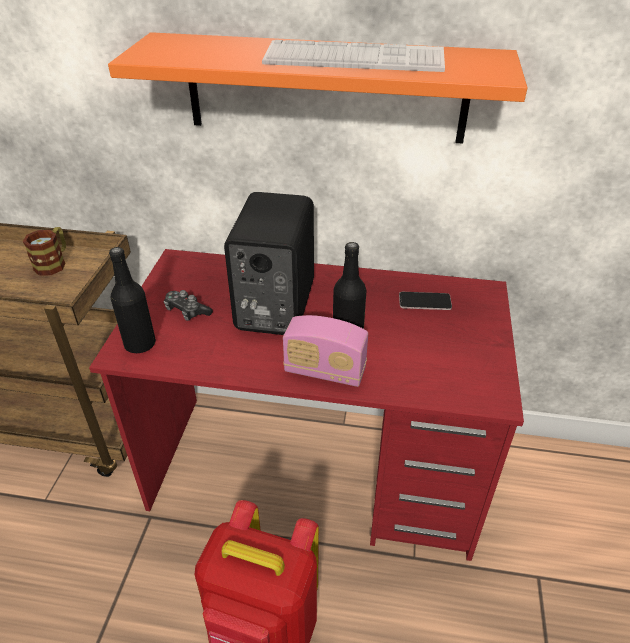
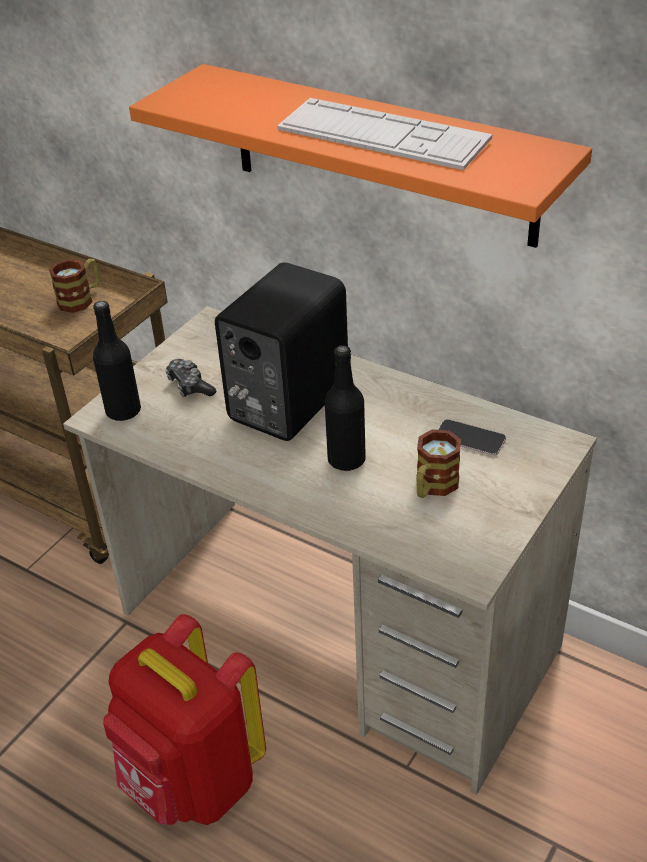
camera: 25 degrees right, 0 degrees up
red desk [89,249,524,561] -> beige desk [63,306,597,795]
radio [283,315,368,387] -> none
none -> mug [416,429,461,498]

